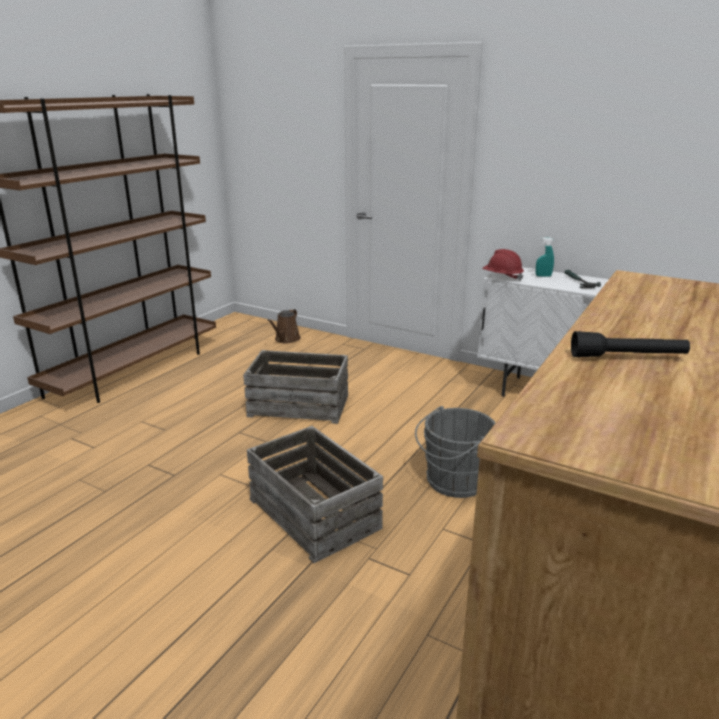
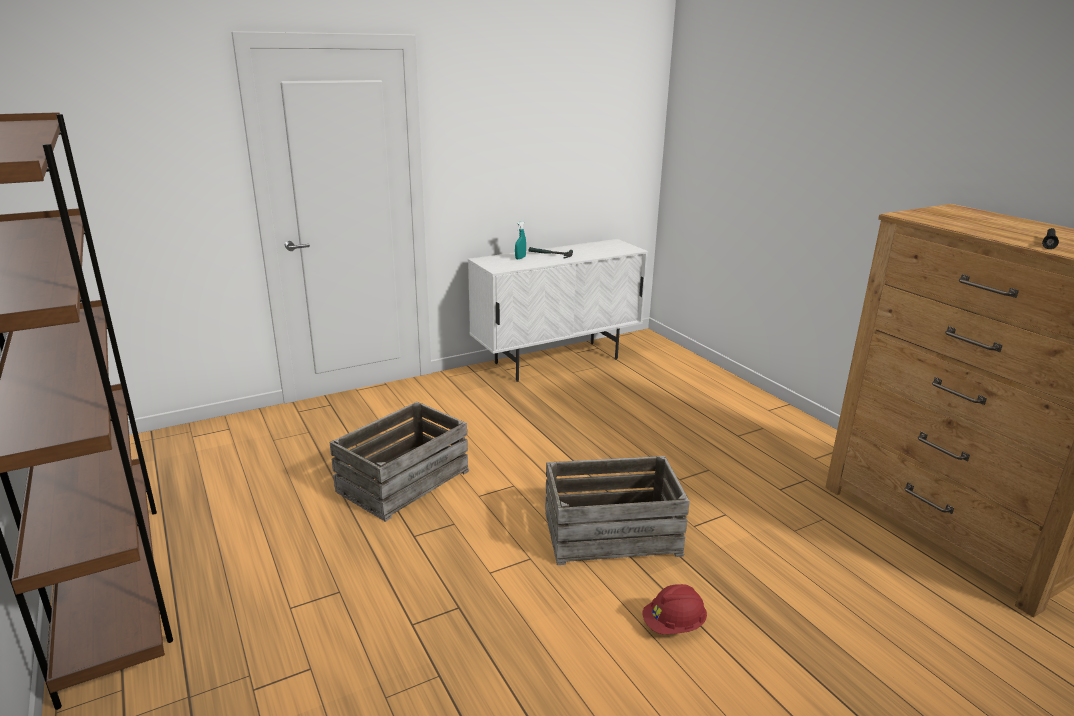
camera: 60 degrees left, 0 degrees up
brown watering can [267,309,301,344] -> none
grey bucket [415,406,496,498] -> none
red hard hat [482,249,524,281] -> red hard hat moved to [642,584,707,634]

